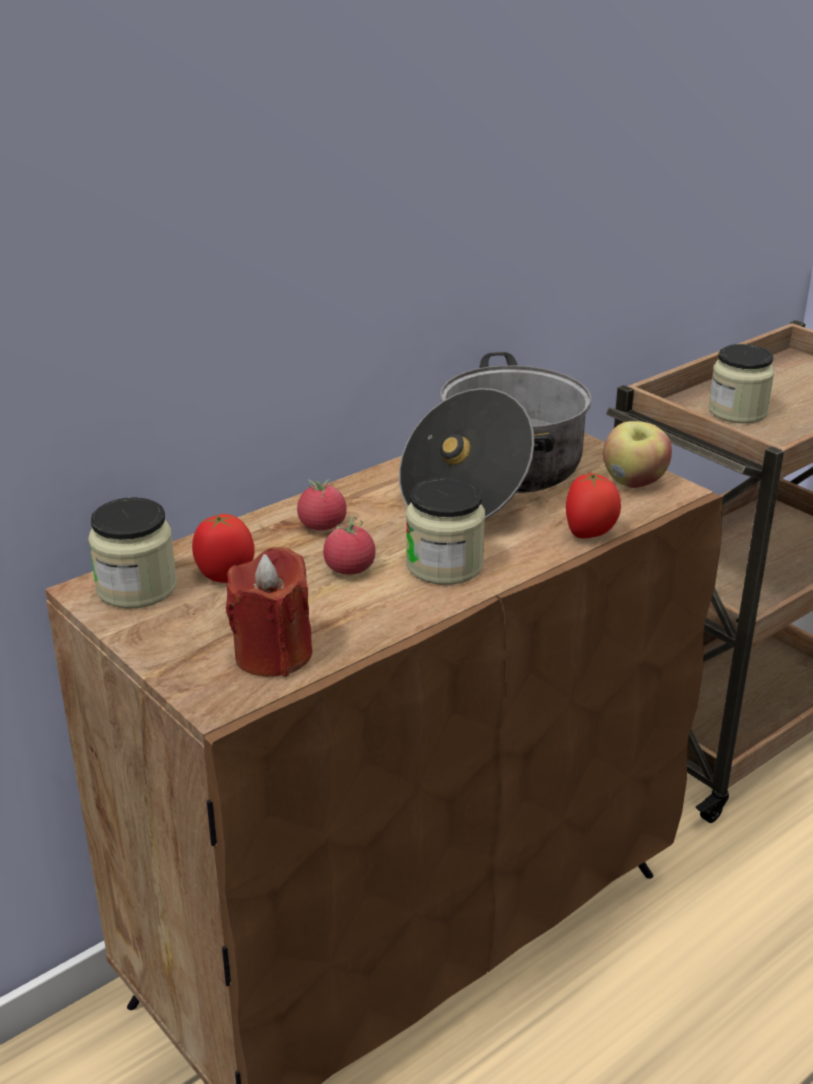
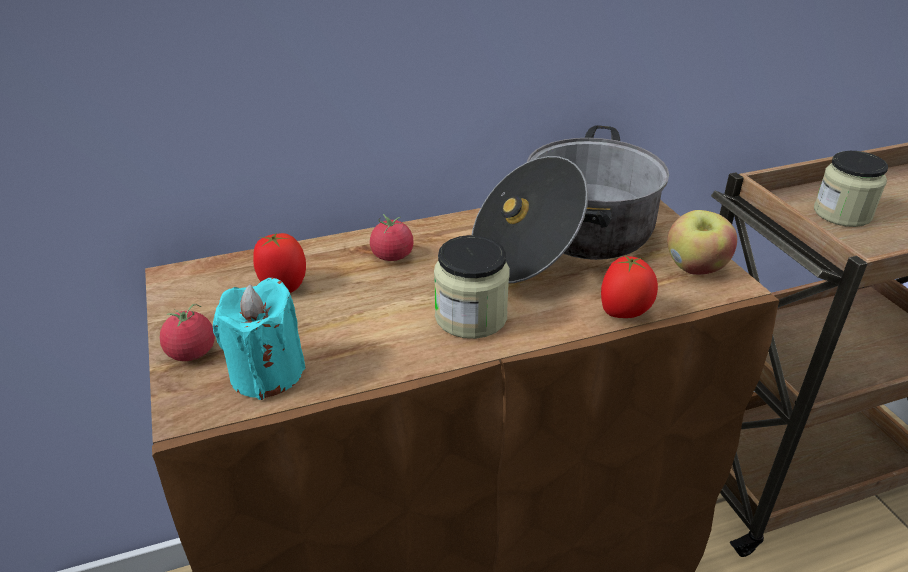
camera: 20 degrees right, 5 degrees up
jar [88,497,177,609] -> none
red candle [226,547,312,677] -> turquoise candle [213,278,306,400]
tomato [323,516,376,575] -> tomato moved to [159,304,215,361]

